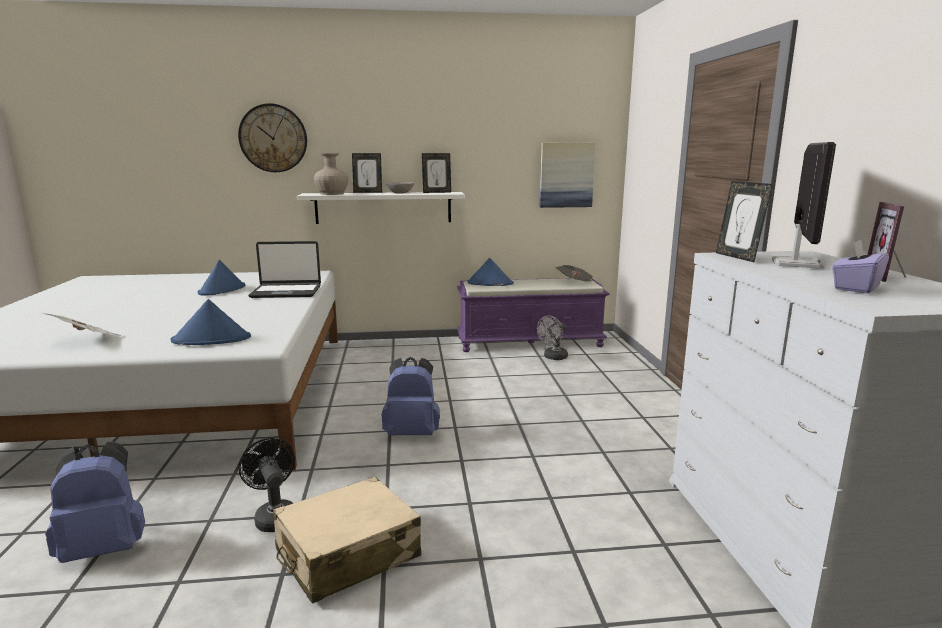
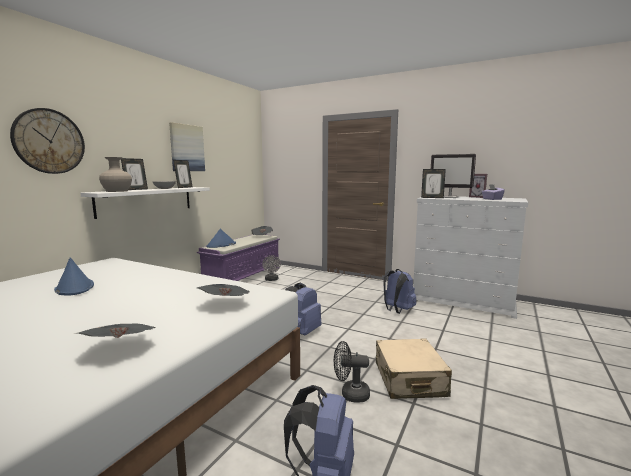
camera: 55 degrees left, 5 degrees down
blue hat [171,299,251,345] -> newspaper [197,284,250,296]
laptop [248,241,321,298] -> none
picture [540,143,596,208] -> picture moved to [169,122,205,171]
monitor [772,142,836,268] -> monitor turned 150 degrees clockwise [431,154,476,198]
none -> blue backpack [384,269,416,314]

